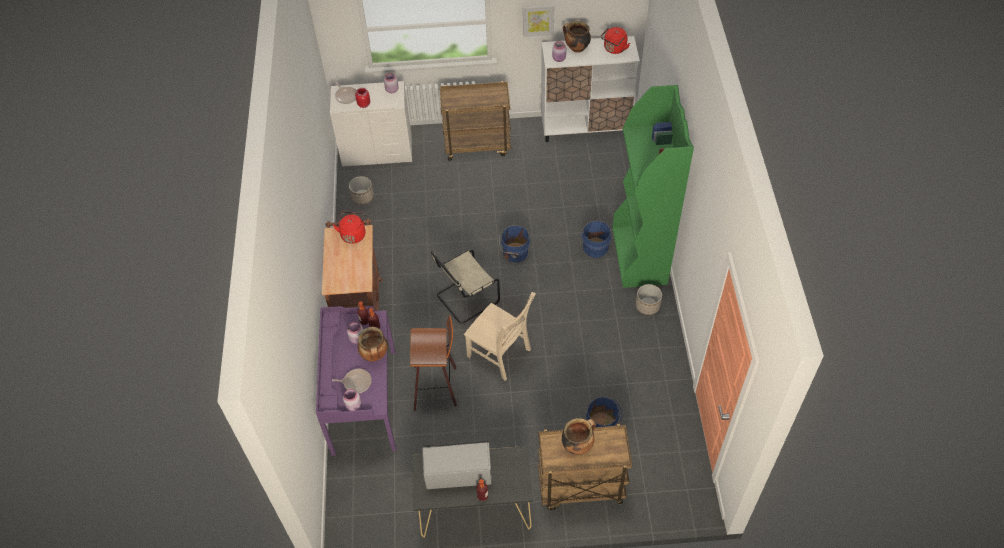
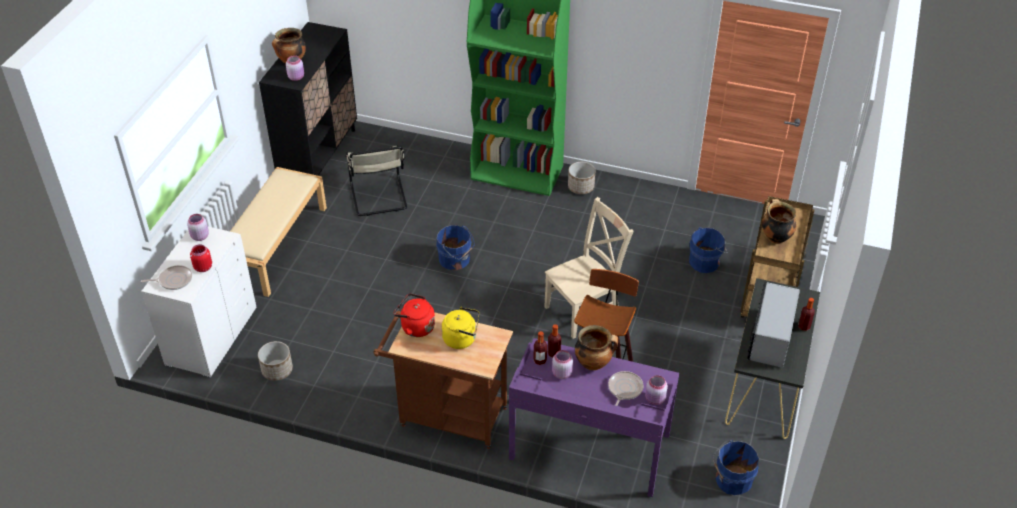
camera: 70 degrees left, 10 degrees down
beige chair [431,250,500,324] -> beige chair moved to [346,144,407,216]
brown cart [440,81,511,161] -> beige bench [230,167,327,297]
picture [523,5,554,37] -> none
white cabinet [541,36,640,142] -> black cabinet [259,22,357,176]
blue bucket [579,221,612,258] -> blue bucket moved to [713,440,759,495]
red kettle [601,27,630,54] -> none
none -> yellow kettle [442,307,479,349]

